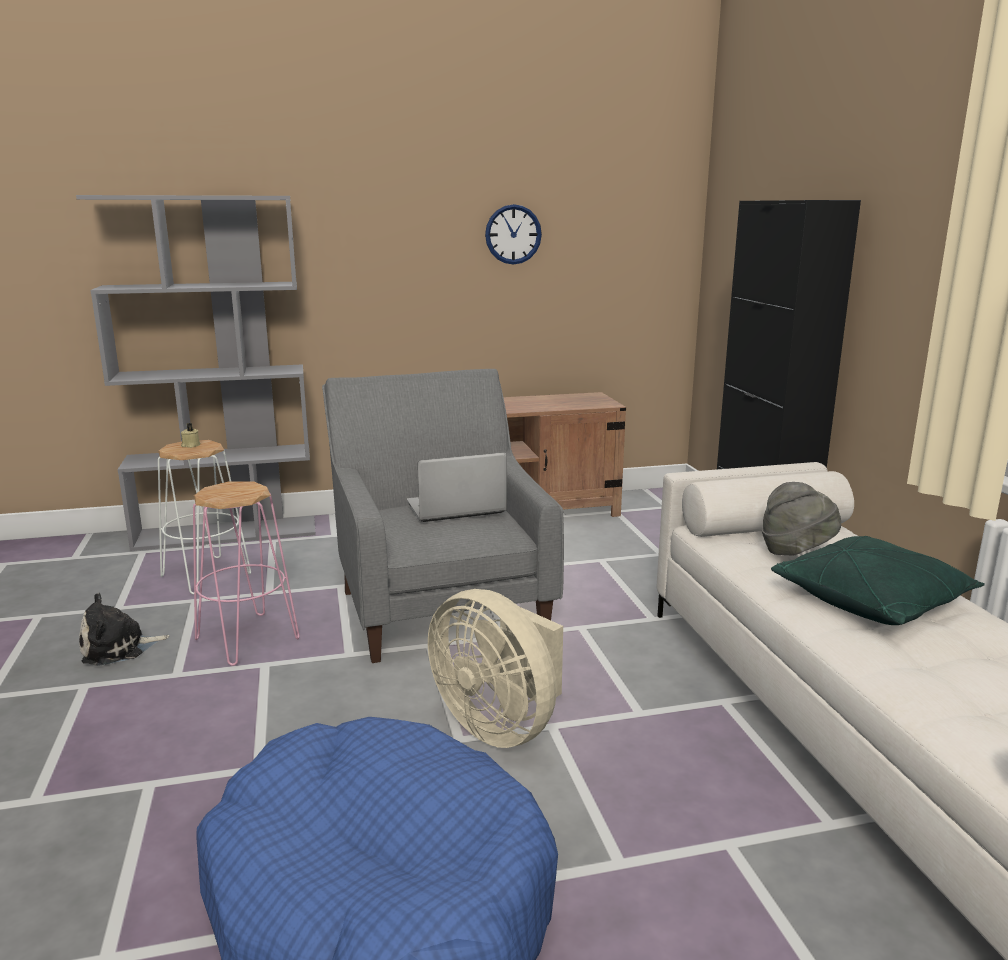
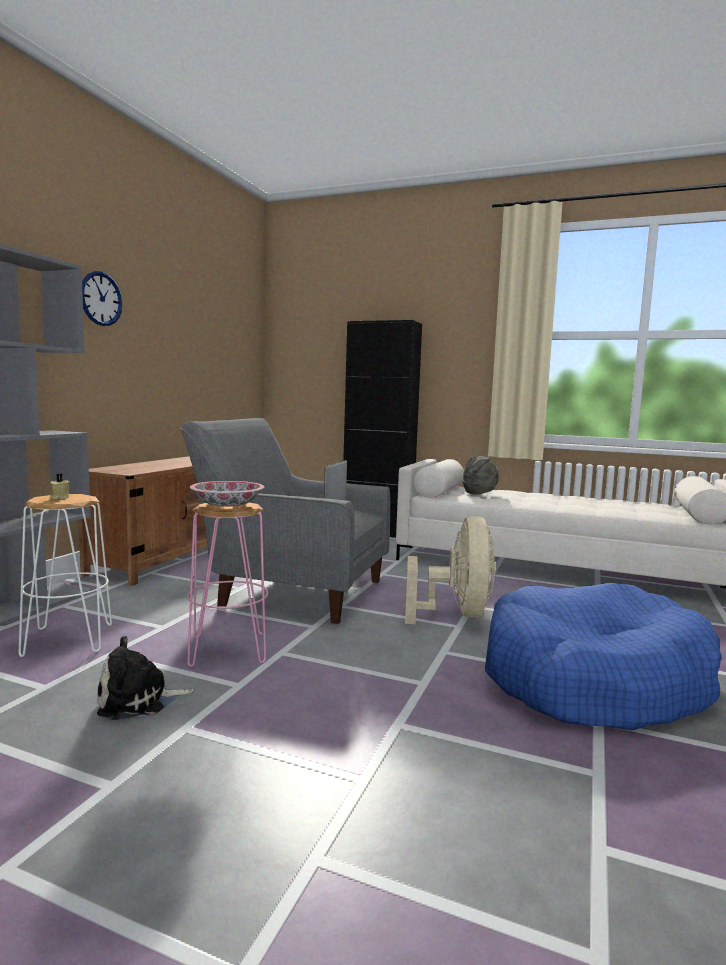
camera: 55 degrees left, 10 degrees down
plush toy [79,593,169,666] -> plush toy turned 60 degrees clockwise [97,636,194,720]
beige fan [428,589,563,748] -> beige fan turned 75 degrees counterclockwise [405,516,495,624]
wall clock [485,204,542,265] -> wall clock moved to [82,271,123,326]
green pillow [771,536,985,625] -> none
none -> bowl [190,481,264,507]

